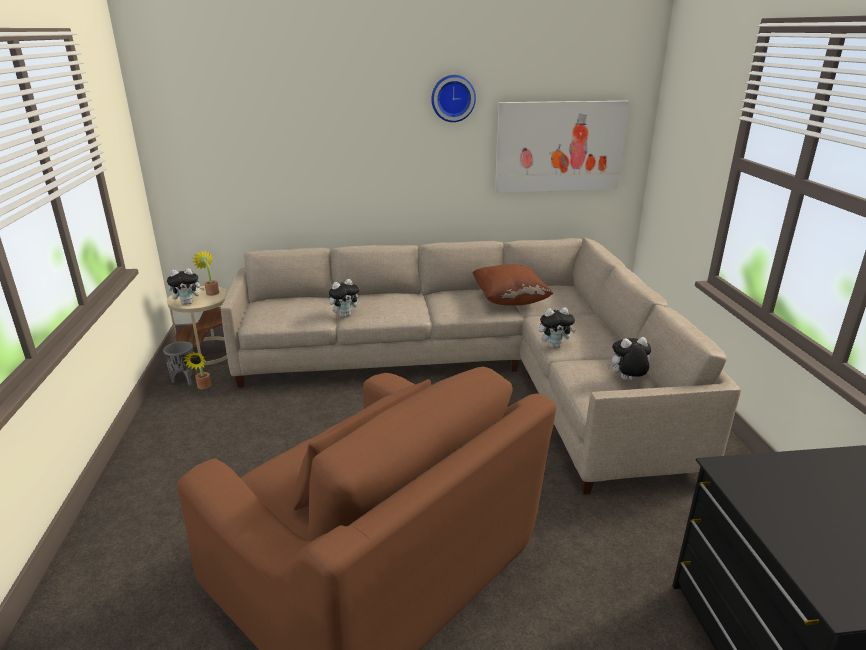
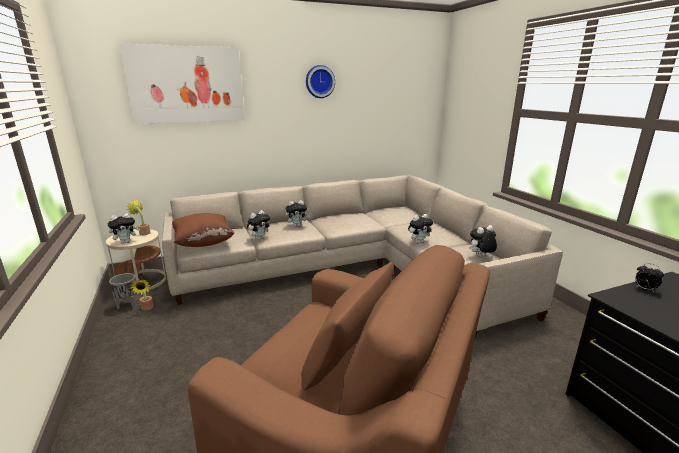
camera: 15 degrees left, 5 degrees down
brown pillow [473,264,553,306] -> brown pillow moved to [172,213,234,247]
picture [495,101,629,192] -> picture moved to [119,44,245,124]
none -> plush toy [286,200,310,227]
none -> alarm clock [635,263,664,292]

